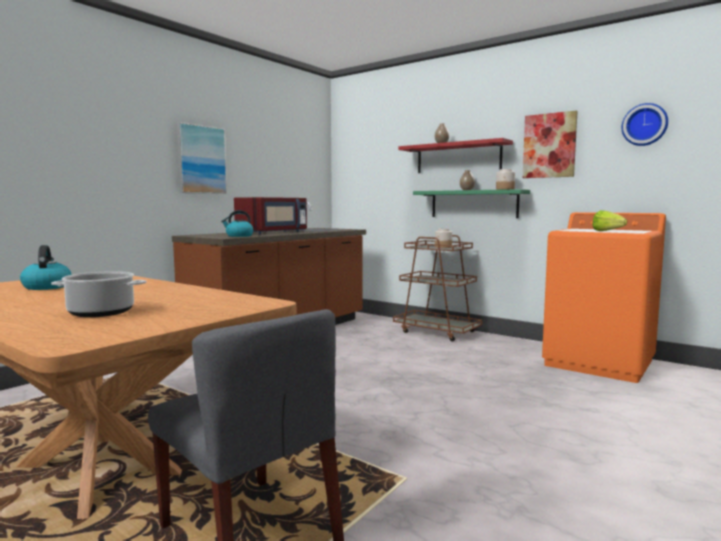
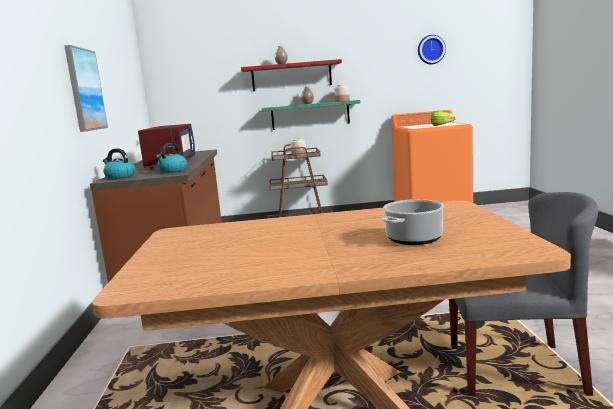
camera: 40 degrees left, 5 degrees up
kettle [20,245,72,290] -> kettle moved to [103,148,135,179]
picture [523,110,578,178] -> none

